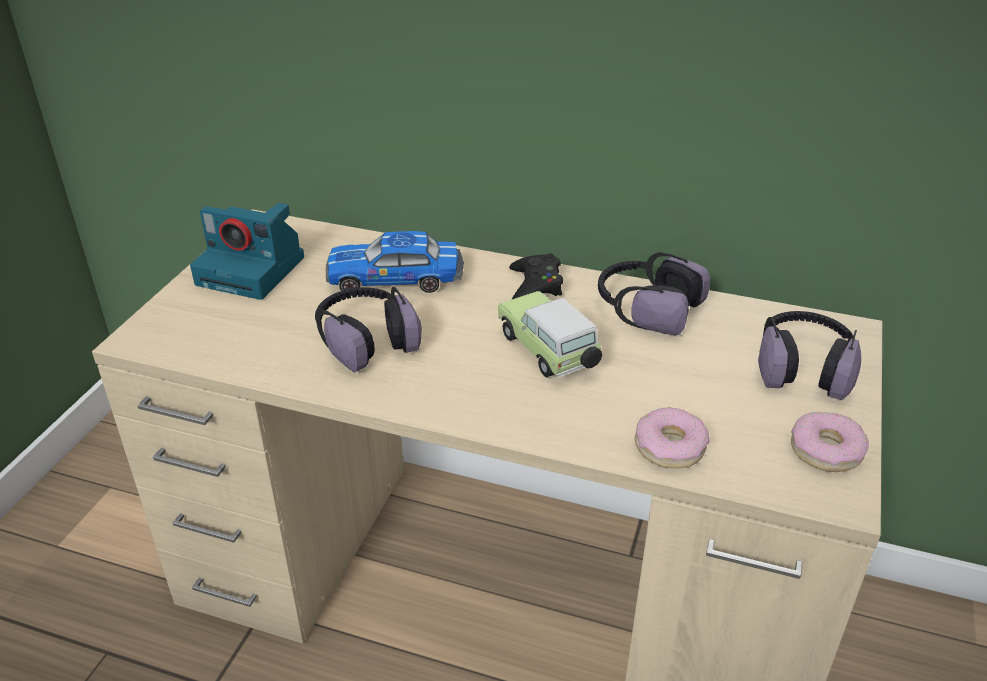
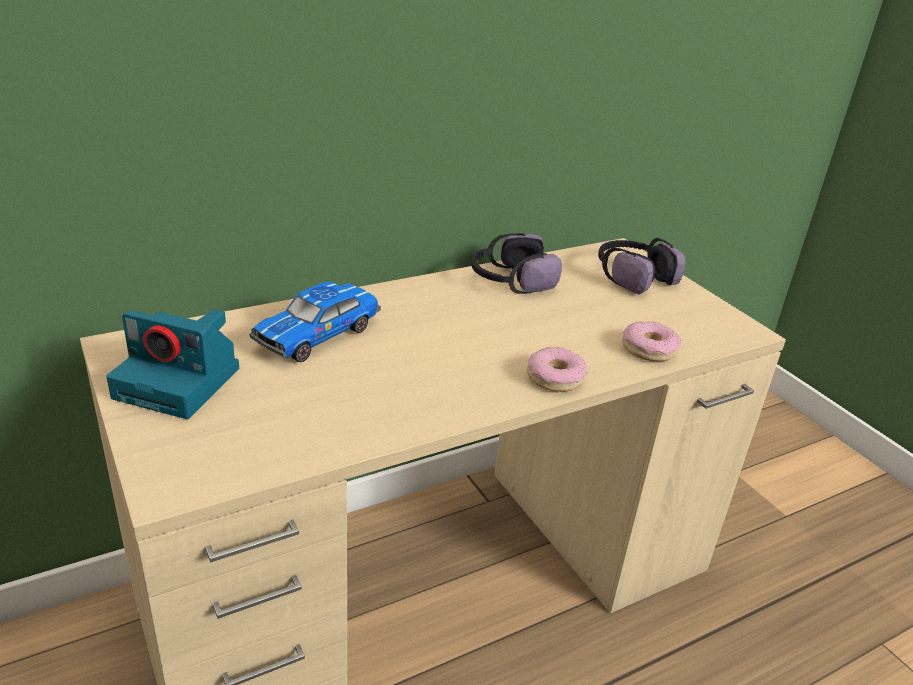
camera: 50 degrees left, 5 degrees down
camera [190,203,304,300] -> camera turned 45 degrees clockwise [106,309,239,419]
headphones [315,287,422,373] -> none
toy car [498,291,602,378] -> none
black game controller [509,253,563,299] -> none
donut [791,412,869,472] -> donut moved to [527,347,588,392]

